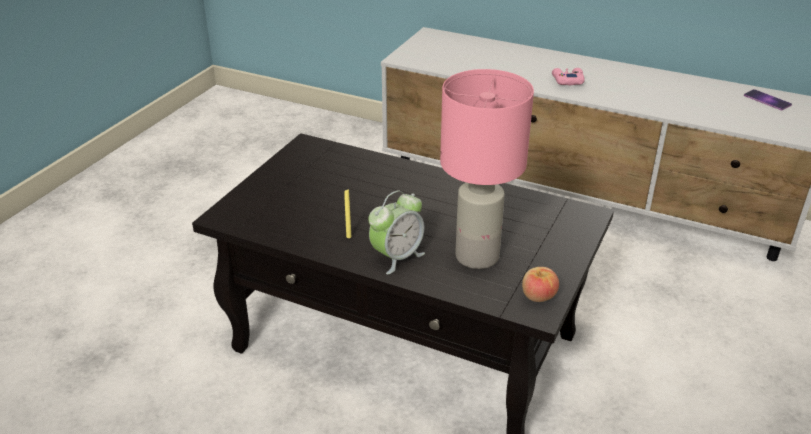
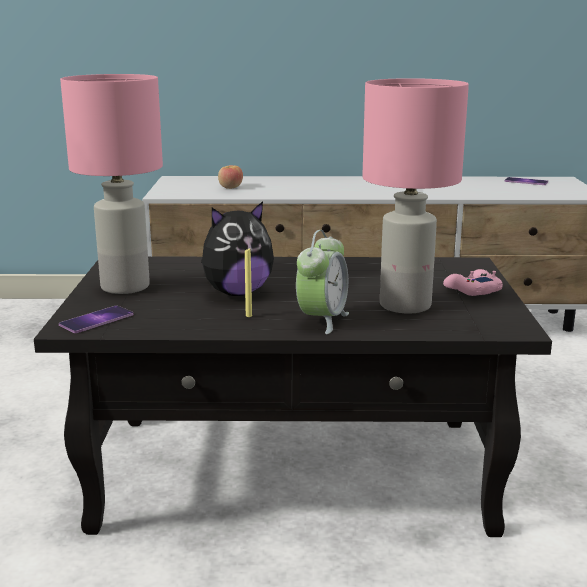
camera: 25 degrees left, 15 degrees down
apple [522,267,559,302] -> apple moved to [218,165,243,189]
pink game controller [552,68,585,85] -> pink game controller moved to [443,269,503,296]
none -> phone [59,305,133,333]
none -> pink table lamp [60,74,163,294]
none -> plush toy [201,201,274,296]

